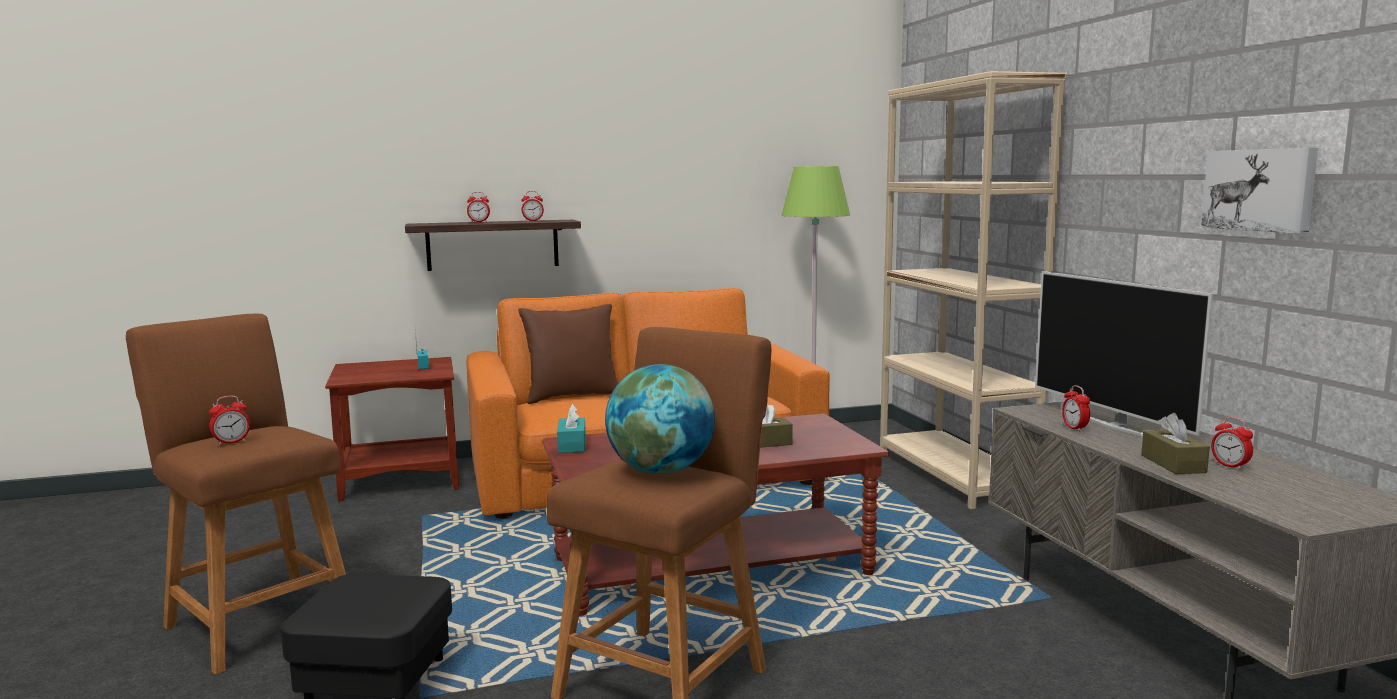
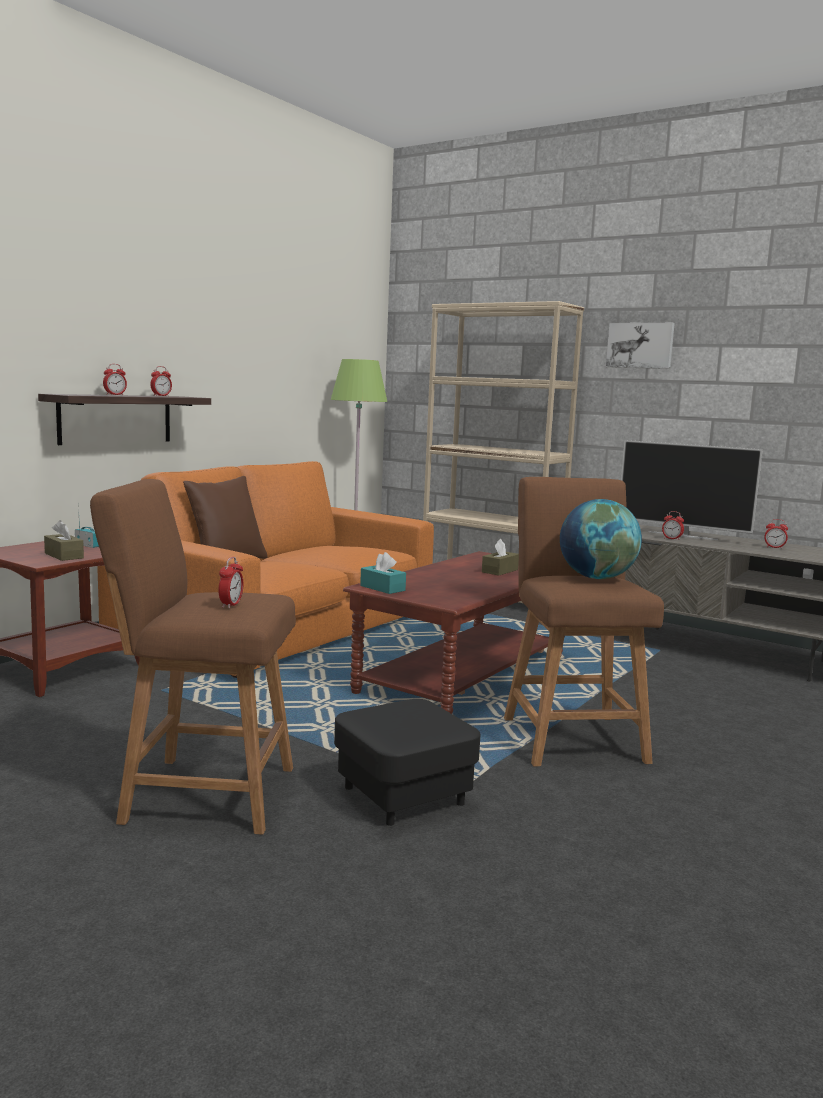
camera: 40 degrees left, 0 degrees up
brown tissue box [1141,413,1210,474] -> brown tissue box moved to [44,520,84,561]
picture [1201,148,1318,234] -> picture moved to [606,323,675,369]

